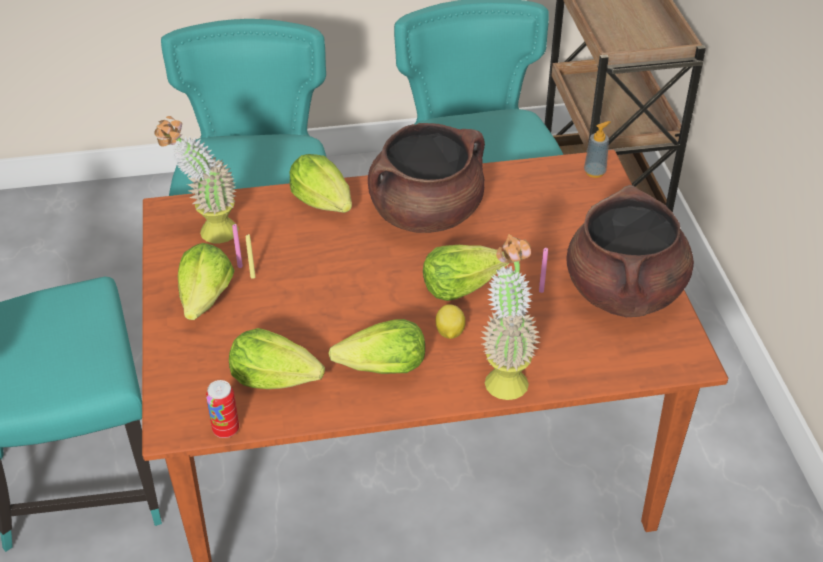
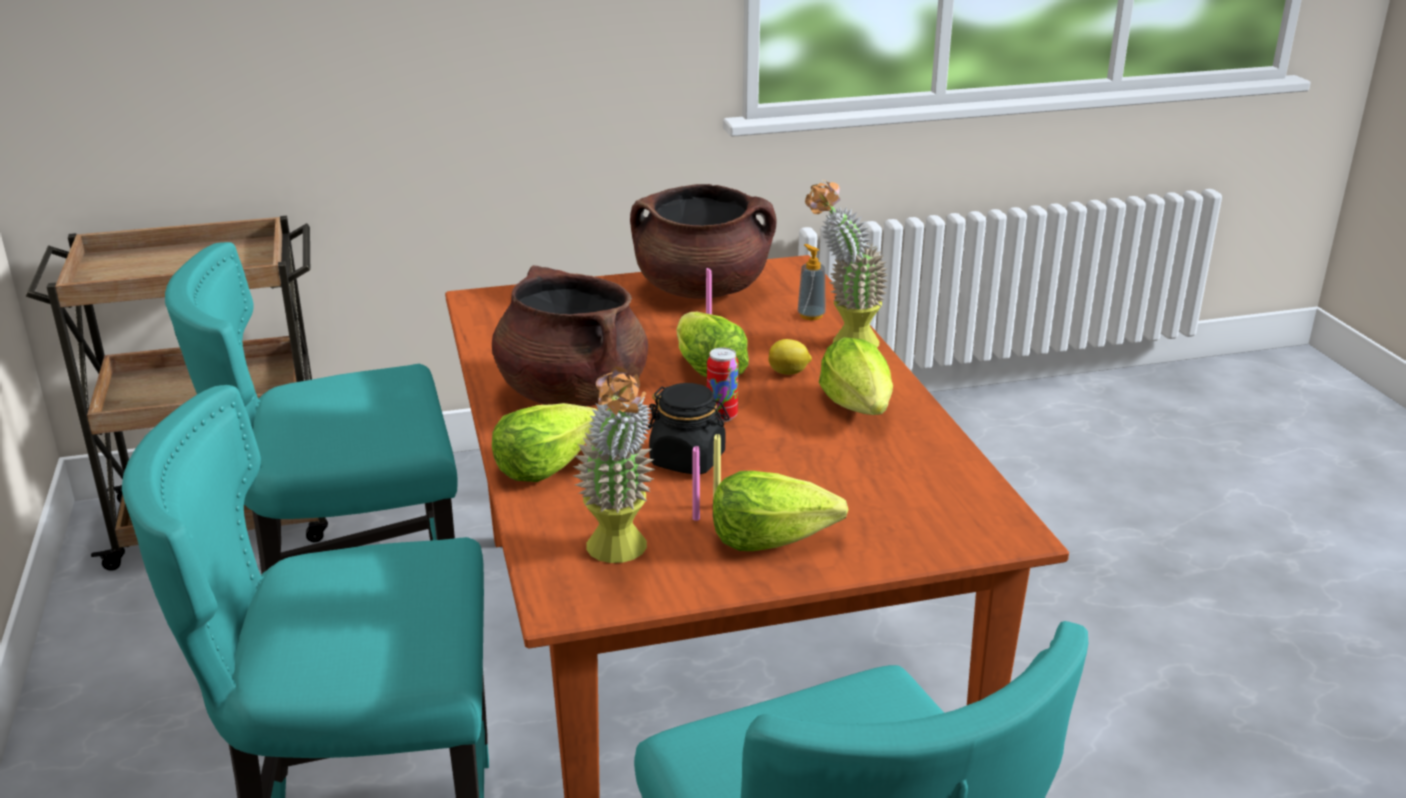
camera: 95 degrees left, 15 degrees down
can [206,380,239,438] -> can moved to [707,347,738,422]
lettuce [229,328,325,389] -> none
soap dispenser [584,121,611,178] -> soap dispenser moved to [798,244,825,320]
none -> black jar [648,383,730,474]

